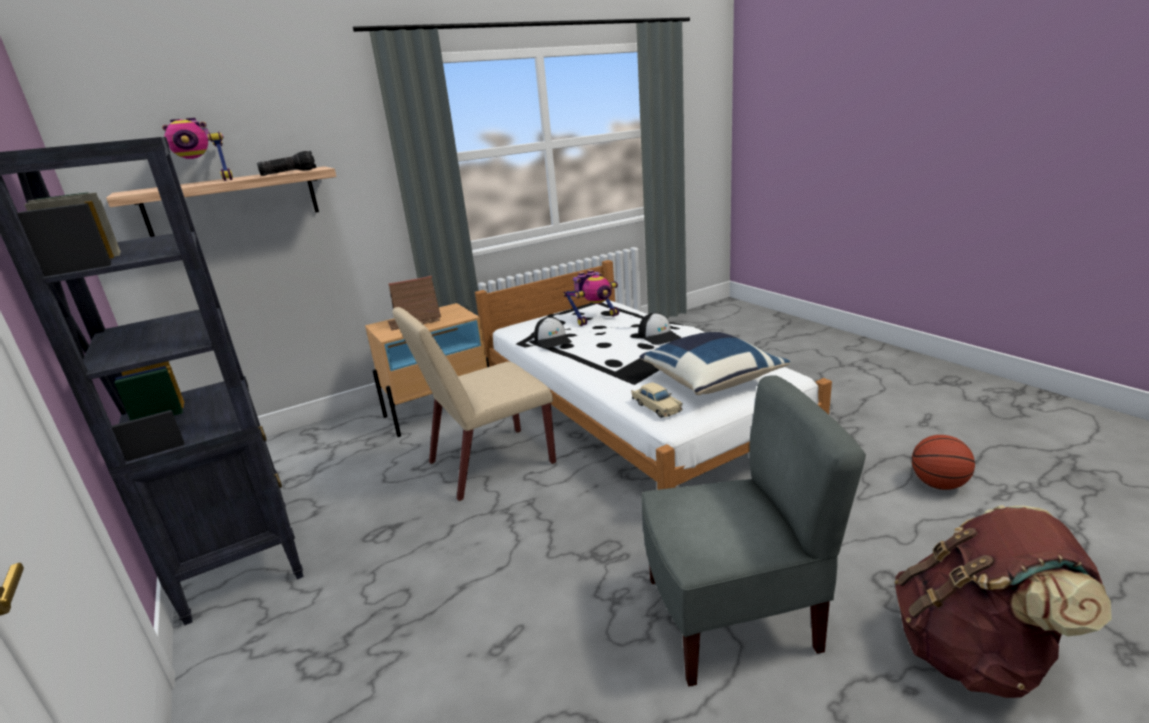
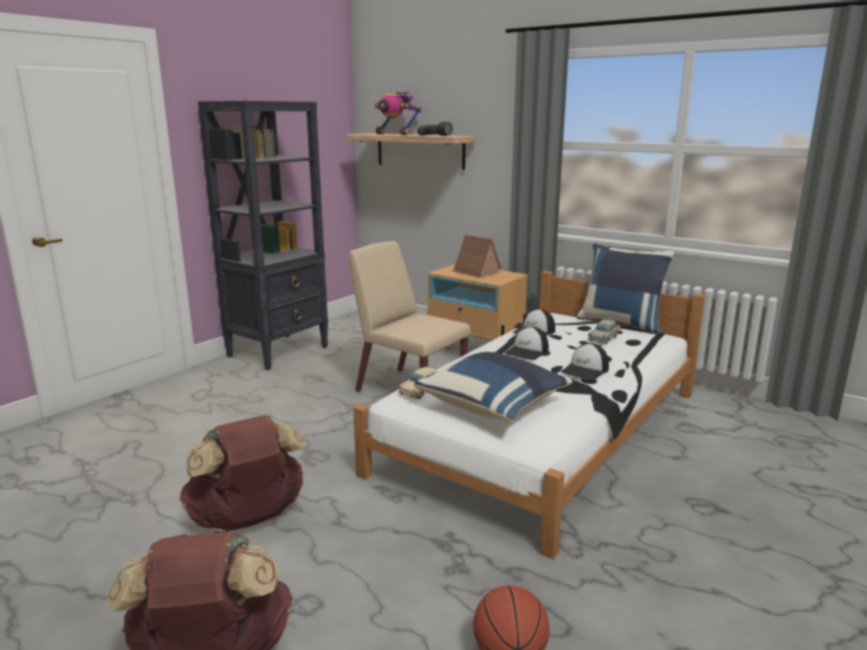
camera: 65 degrees right, 5 degrees down
toy robot [563,270,619,326] -> beige toy car [588,319,620,344]
grey chair [642,375,866,687] -> brown backpack [180,415,306,531]
none -> cap [504,326,549,360]
none -> blue pillow [577,243,675,334]

